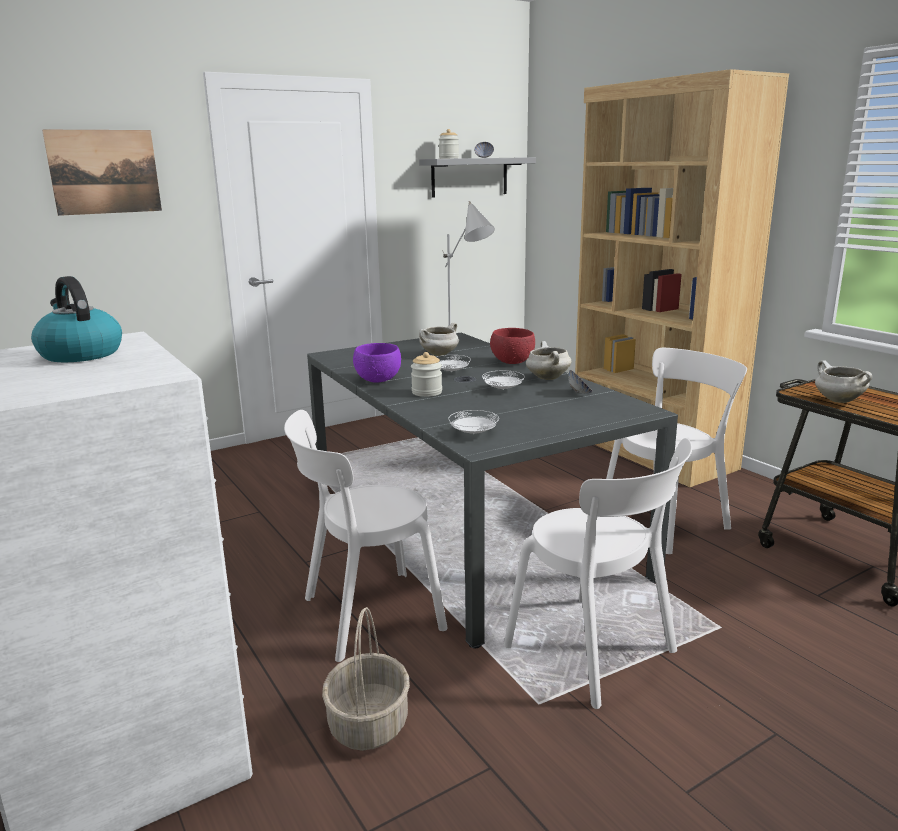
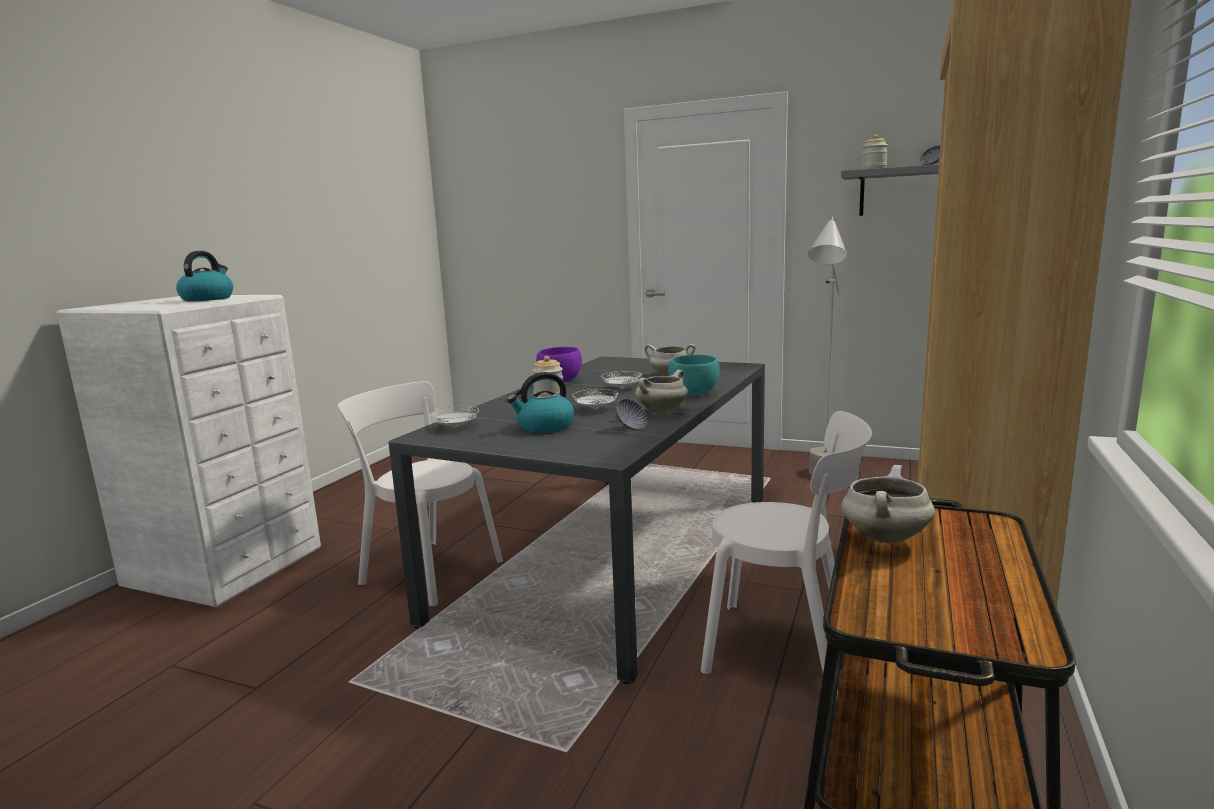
camera: 55 degrees right, 5 degrees down
picture [42,130,162,216] -> none
basket [322,607,410,751] -> none
red bowl [490,328,535,364] -> turquoise bowl [668,354,719,395]
white chair [504,438,692,709] -> none
none -> kettle [507,372,574,433]

